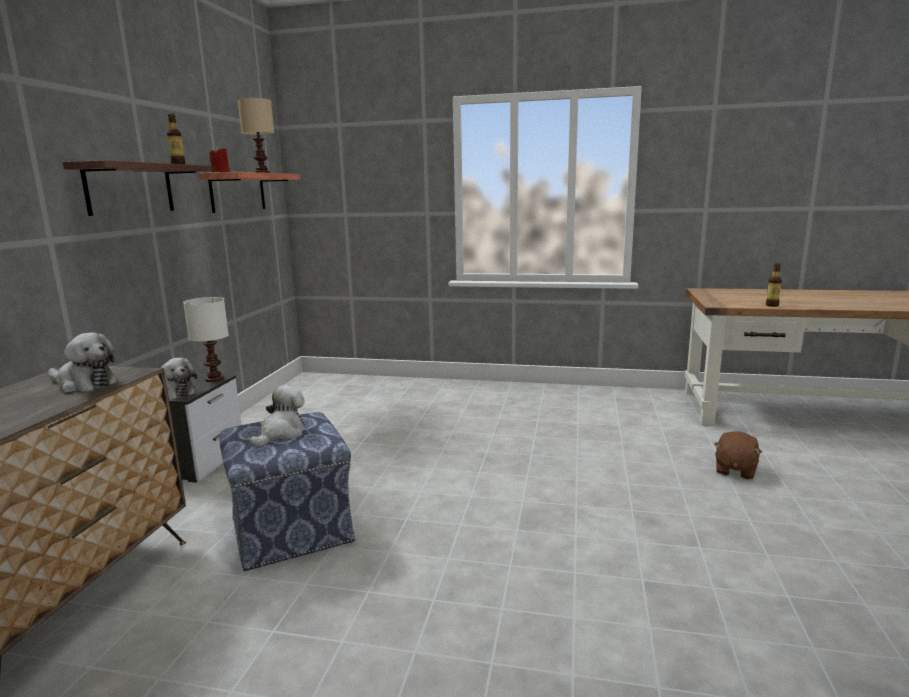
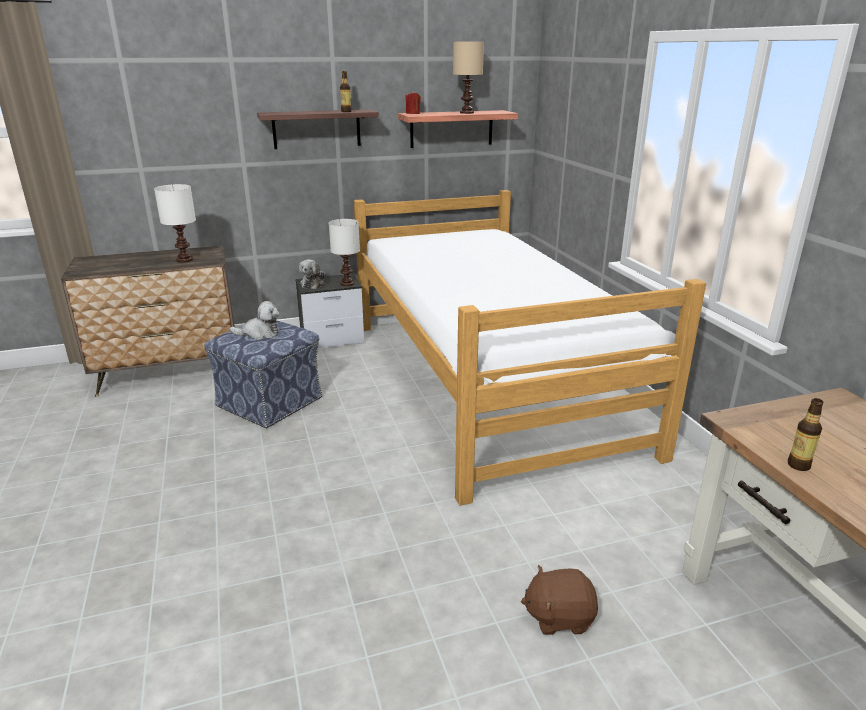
camera: 60 degrees right, 10 degrees up
plush toy [48,332,118,393] -> white table lamp [154,184,196,263]
none -> bed [354,190,706,506]

